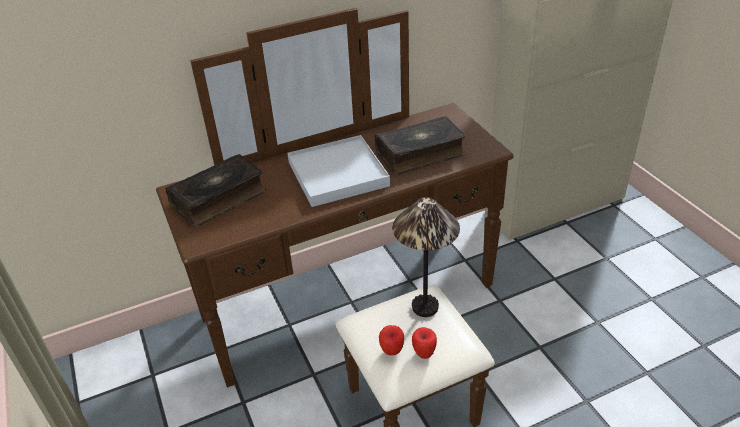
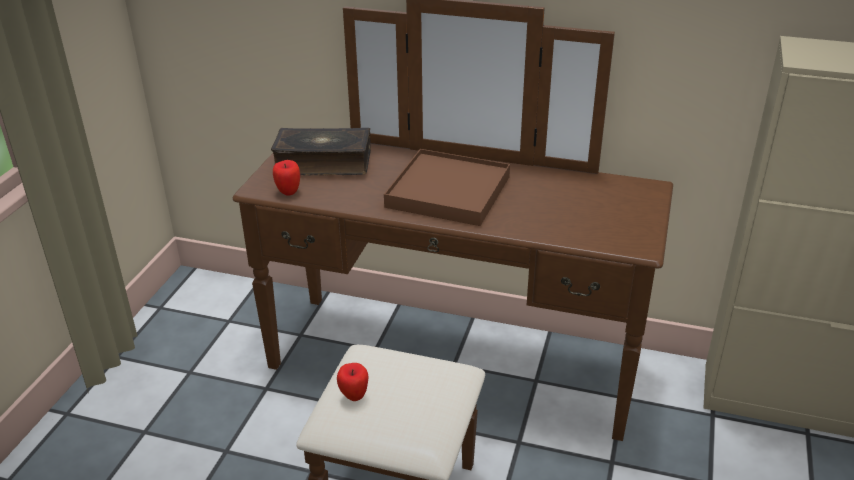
camera: 40 degrees right, 5 degrees down
white tray [287,135,390,207] -> brown tray [384,149,510,226]
book [375,116,466,175] -> none
table lamp [392,197,460,317] -> none
apple [412,327,437,359] -> apple moved to [273,160,300,195]

